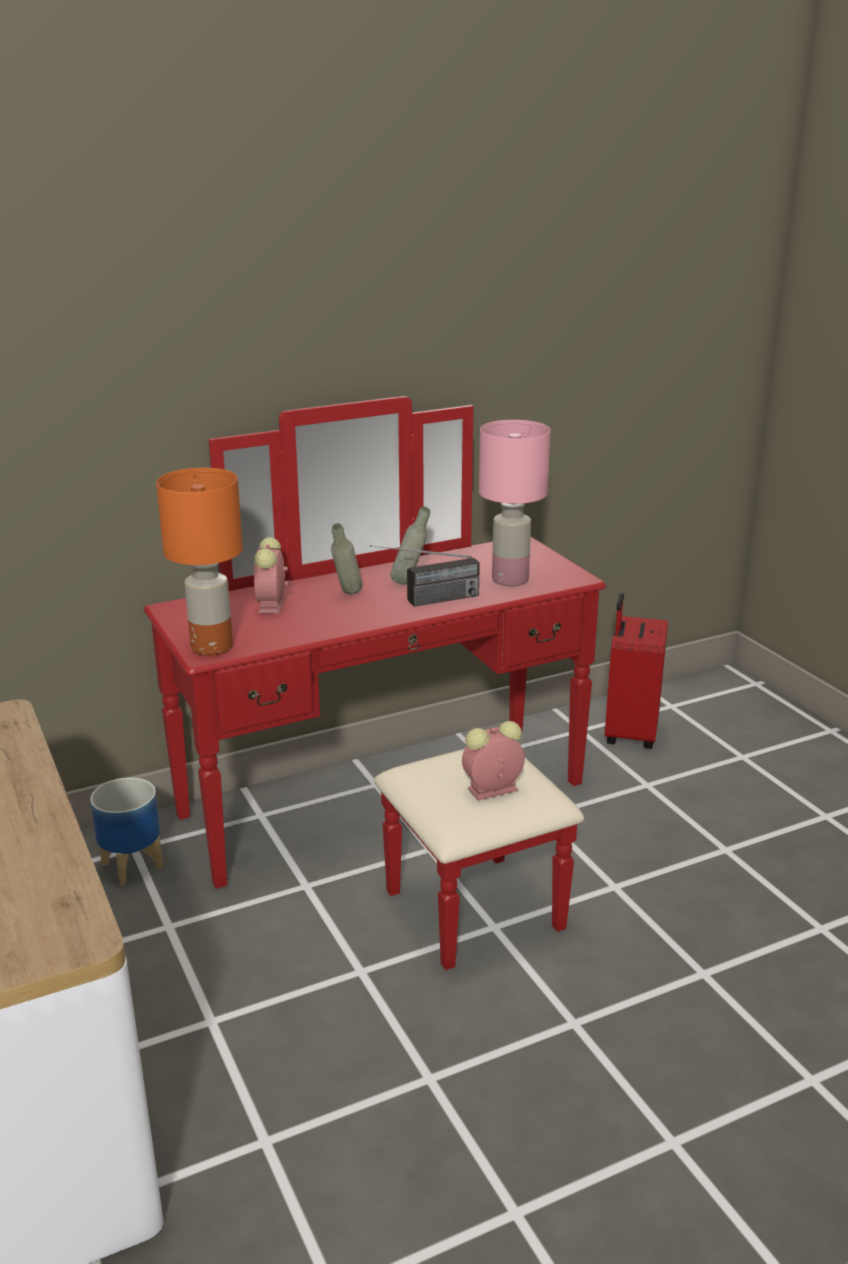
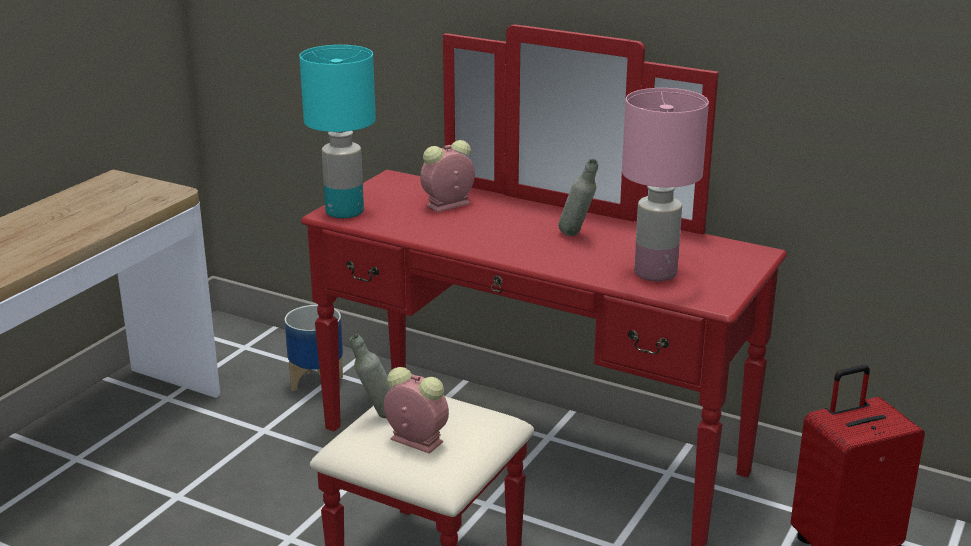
camera: 55 degrees right, 0 degrees up
orange table lamp [156,468,243,656] -> turquoise table lamp [299,45,376,218]
grey bottle [331,523,362,594] -> grey bottle moved to [349,334,393,418]
radio [370,545,480,607] -> none

